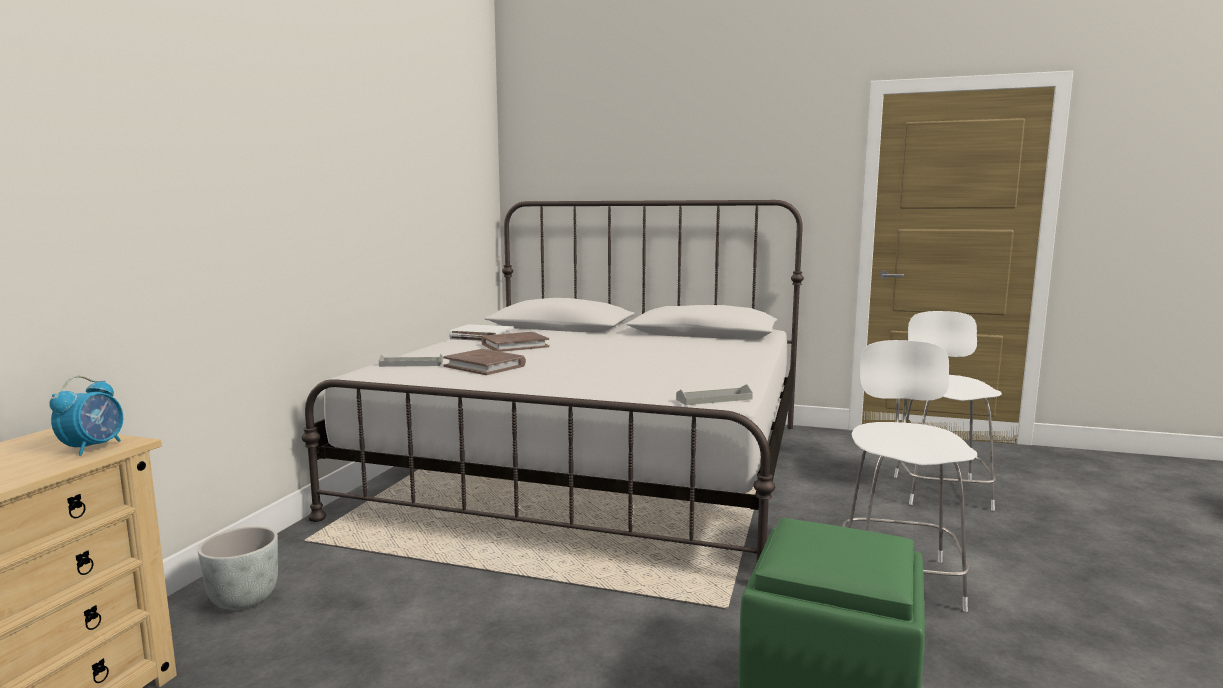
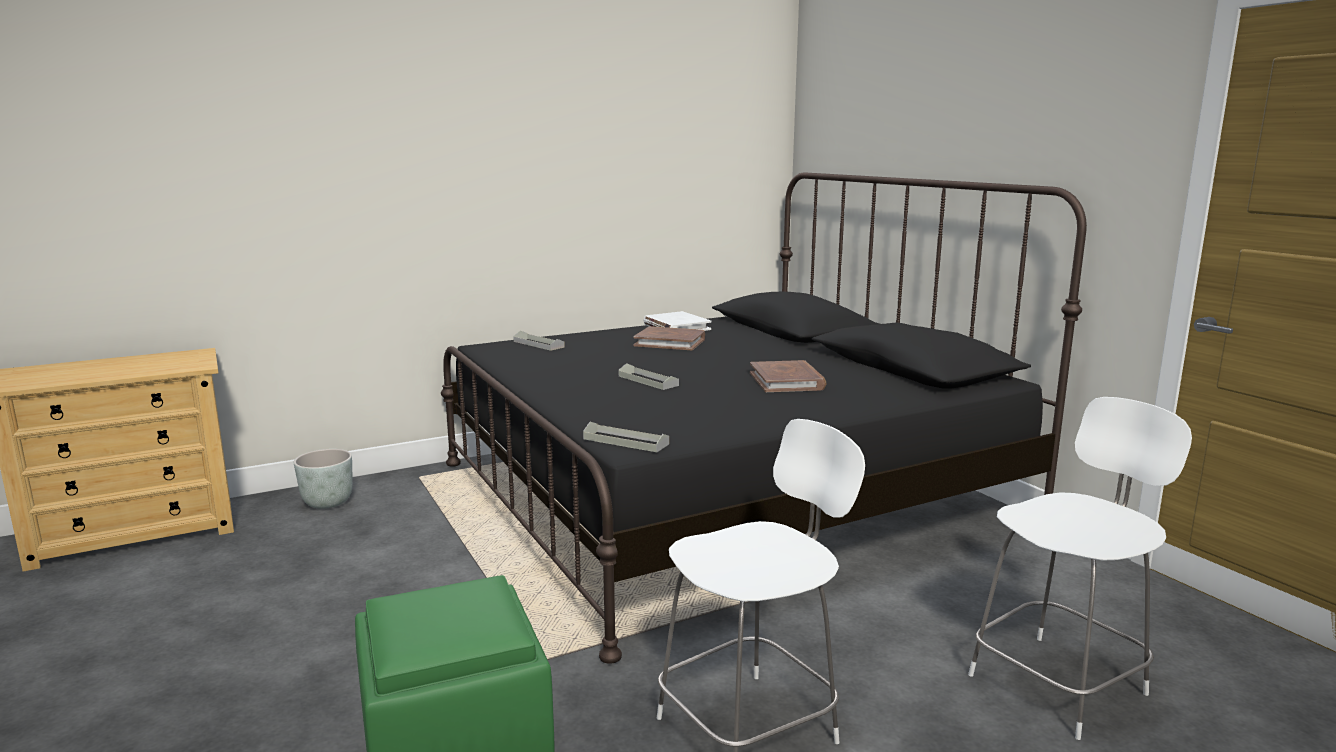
camera: 45 degrees right, 5 degrees up
alarm clock [49,376,123,456] -> none
white bed [302,200,804,568] -> black bed [441,172,1087,664]
brown book [443,349,526,375] -> brown book moved to [750,360,826,392]
none -> grey tray [619,363,679,390]

